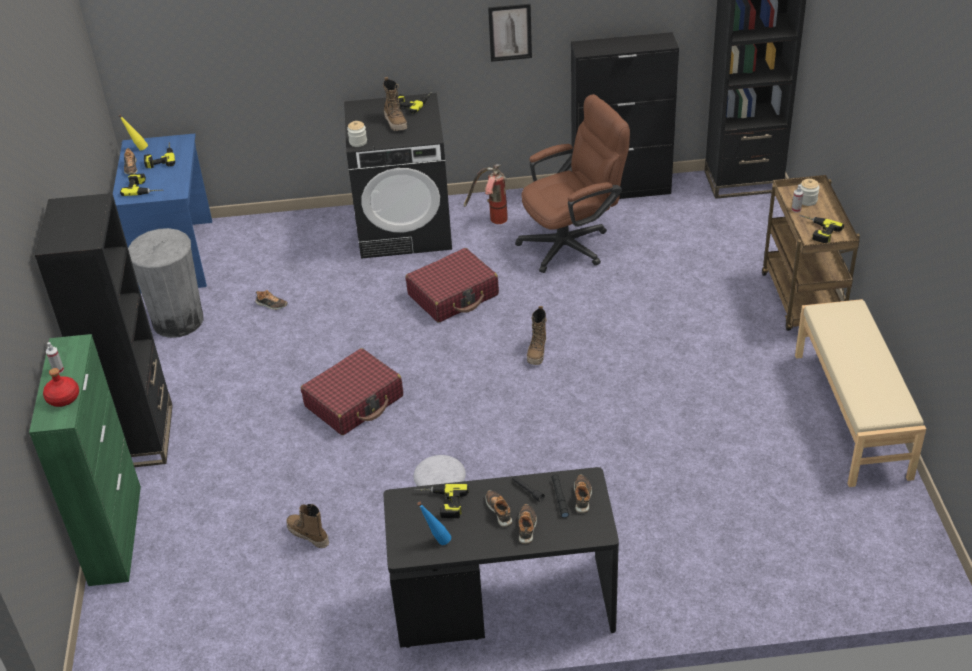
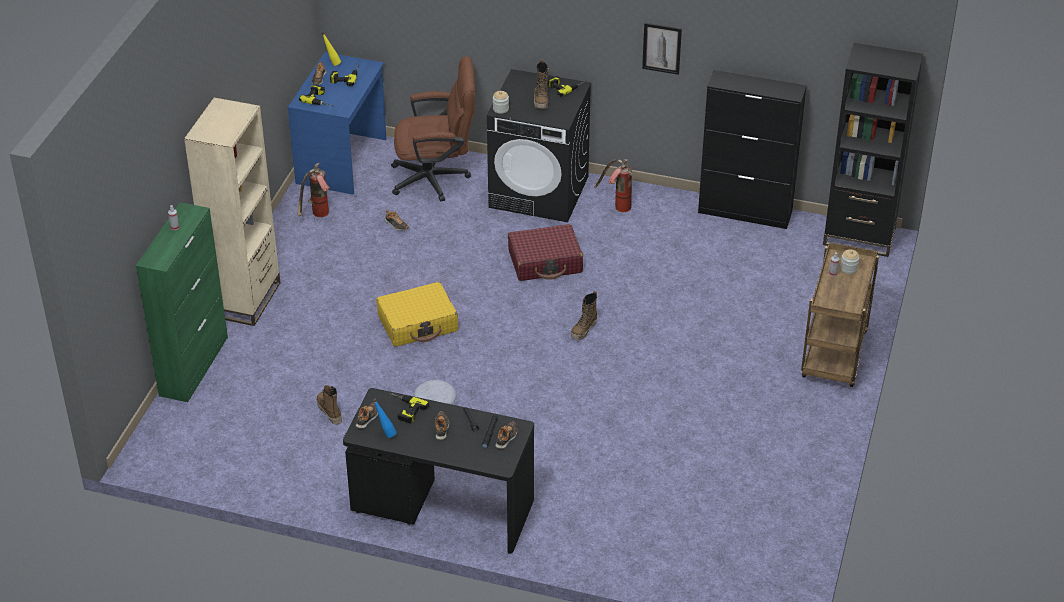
camera: 20 degrees right, 0 degrees up
black bookcase [35,193,173,467] -> beige bookcase [184,98,281,326]
red bottle [43,368,79,407] -> none
grey trash can [128,228,204,338] -> fire extinguisher [298,163,329,217]
red suitcase [301,348,403,435] -> yellow suitcase [376,282,458,347]
brown office chair [515,94,630,273] -> brown office chair moved to [391,56,475,202]
shoe [518,504,537,544] -> shoe moved to [355,402,378,429]
beige bench [795,299,926,487] -> none
power drill [799,215,844,243] -> none

